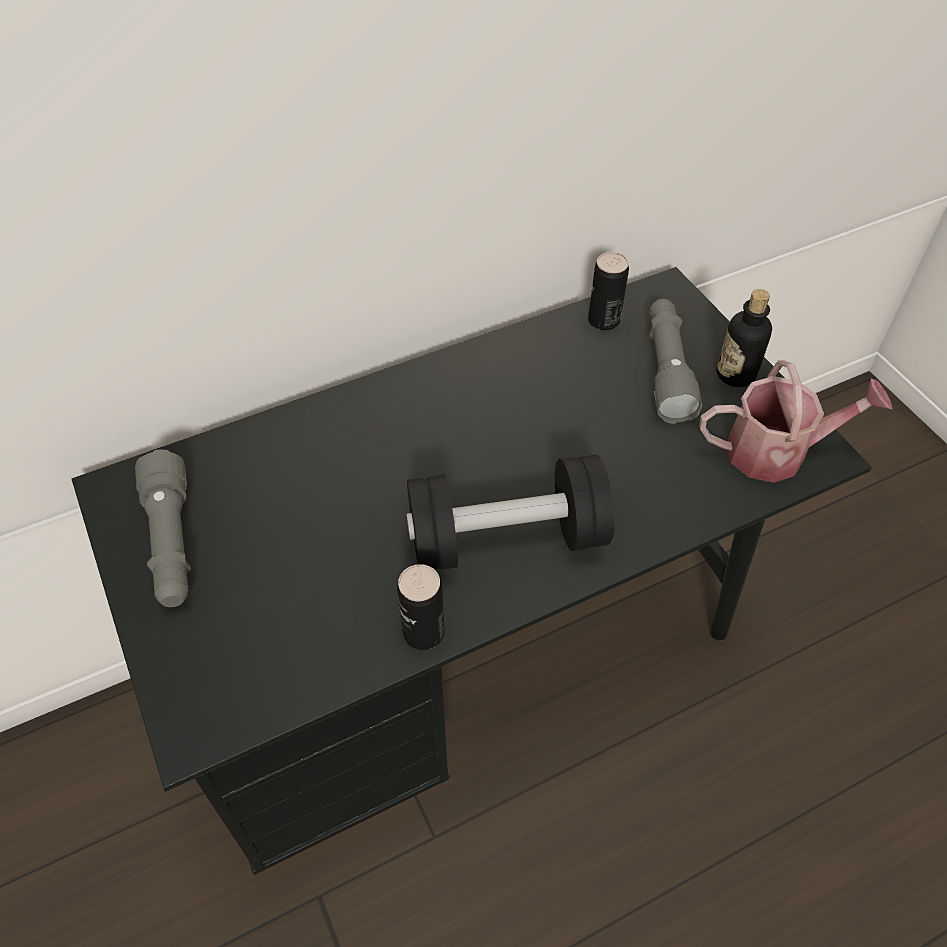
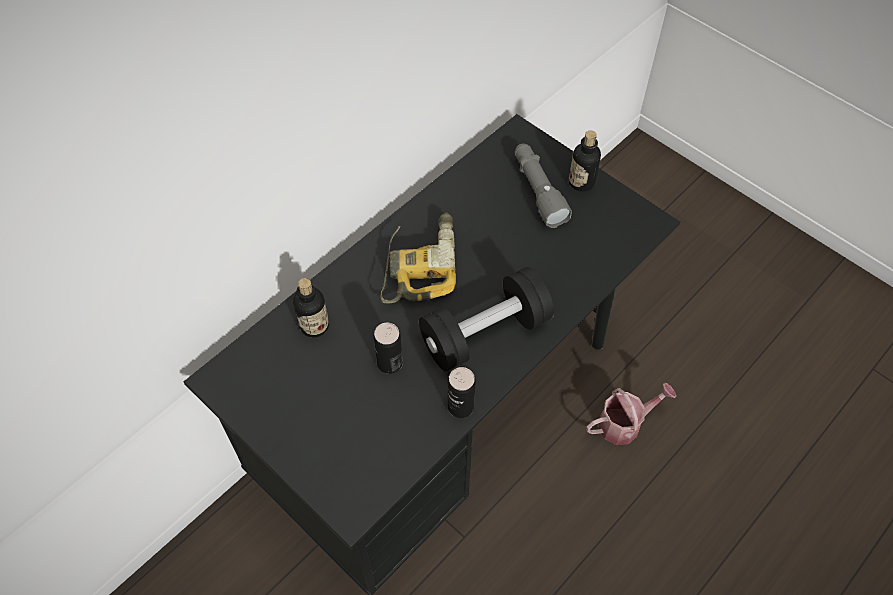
camera: 20 degrees left, 5 degrees up
grey flashlight [135,450,191,607] -> none
can [588,252,629,330] -> can moved to [374,323,403,374]
watering can [699,360,892,483] -> watering can moved to [586,382,676,445]
none -> bottle [293,278,329,338]
none -> power drill [380,213,456,304]

